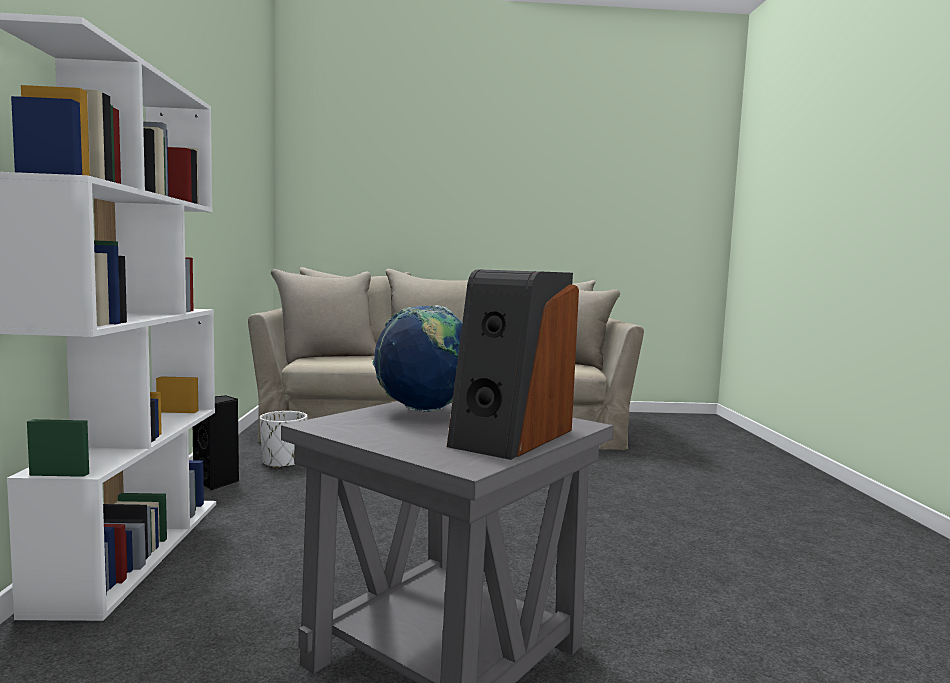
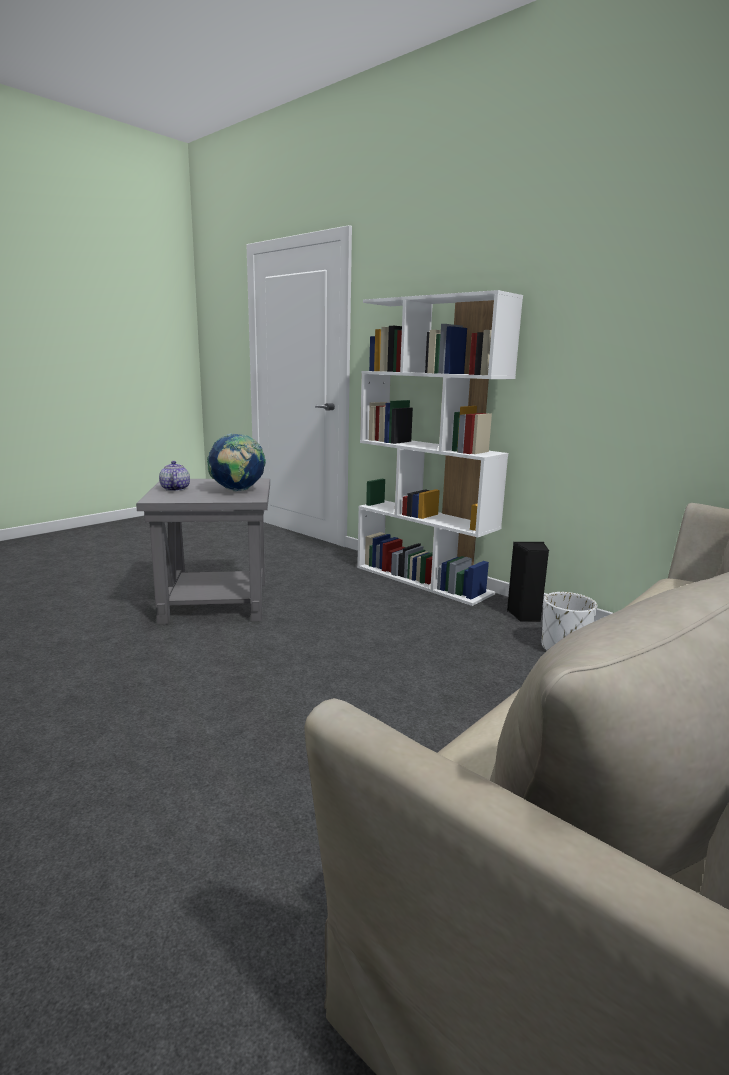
camera: 135 degrees right, 10 degrees up
speaker [447,269,579,460] -> teapot [159,461,190,491]

